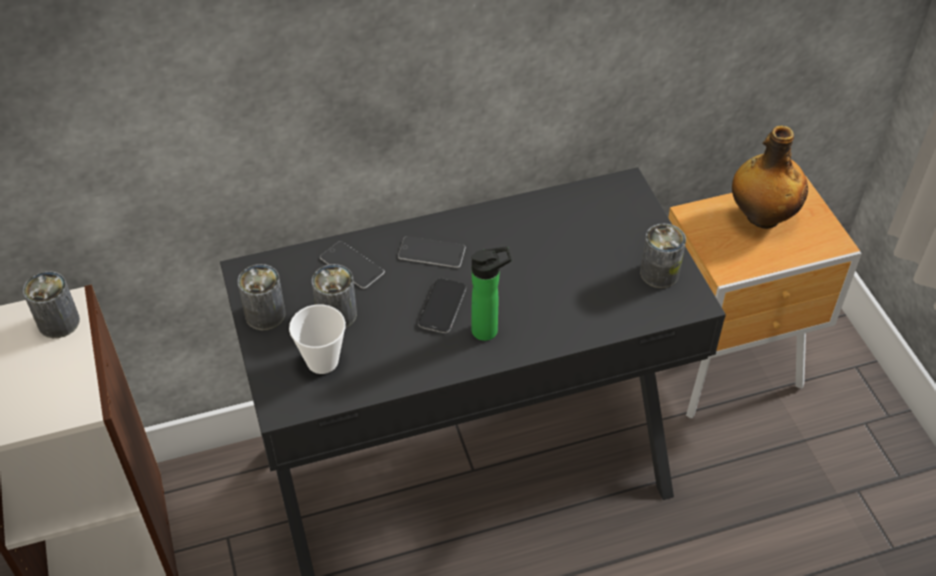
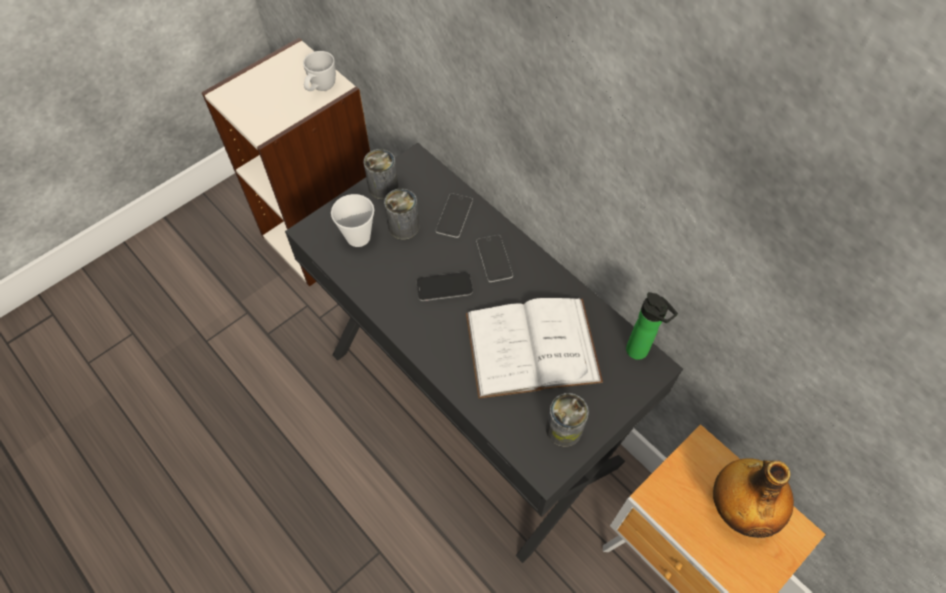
camera: 65 degrees right, 10 degrees up
can [23,271,80,338] -> white mug [303,51,336,91]
bottle [471,247,512,341] -> bottle moved to [626,292,678,360]
none -> white book [466,298,603,399]

